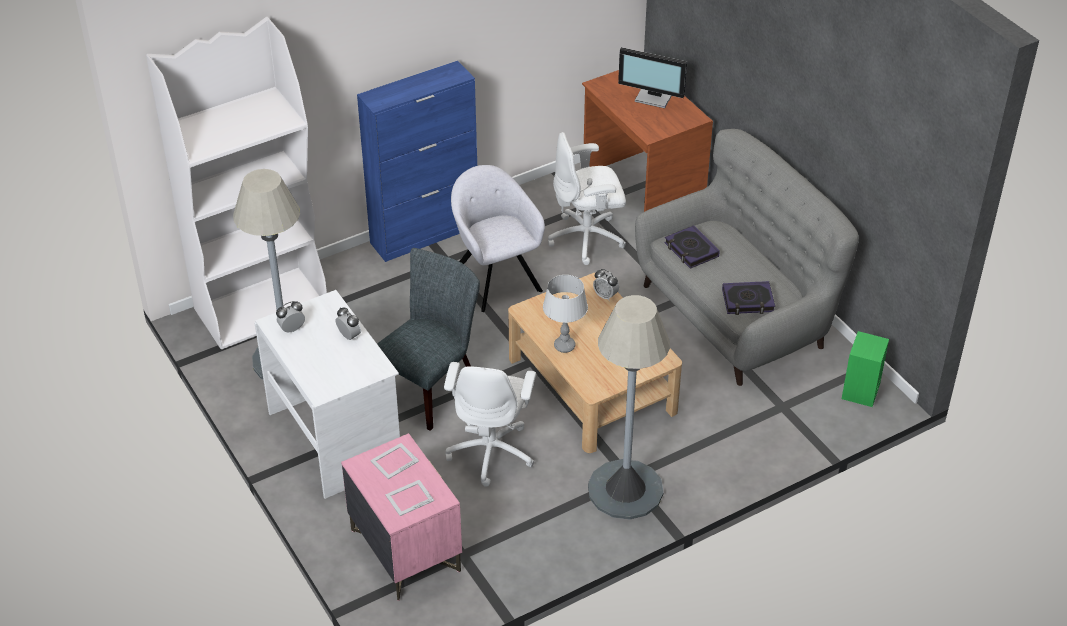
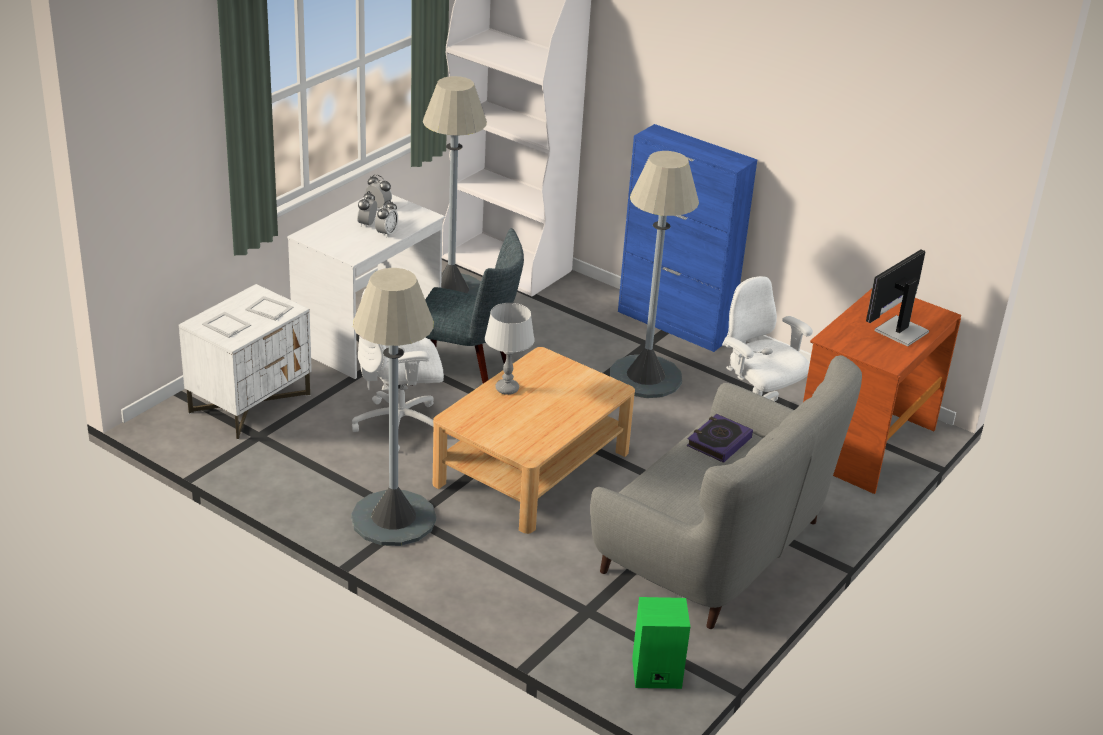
camera: 65 degrees right, 10 degrees down
pink nightstand [341,433,462,601] -> white nightstand [179,284,312,440]
grey armchair [451,165,545,312] -> grey floor lamp [610,151,699,398]
alarm clock [593,269,619,301] -> alarm clock moved to [357,191,377,227]
monitor [618,47,687,109] -> monitor turned 45 degrees clockwise [866,249,929,347]
book [722,281,775,315] -> none

